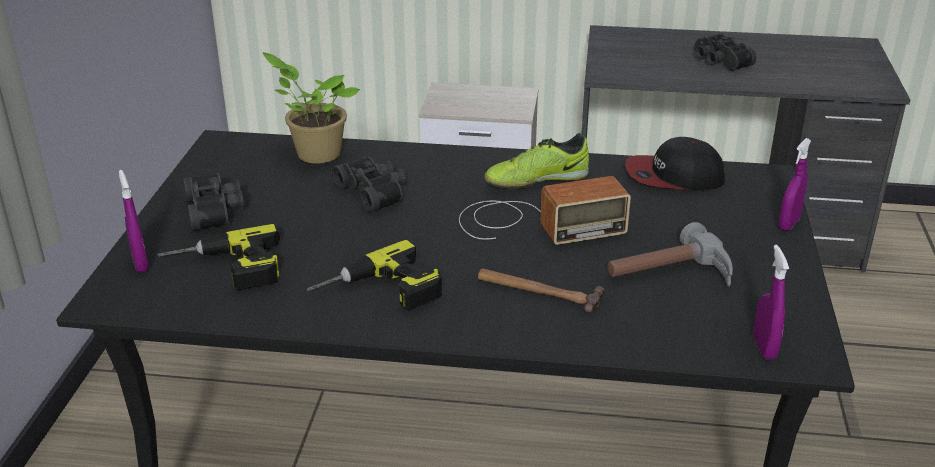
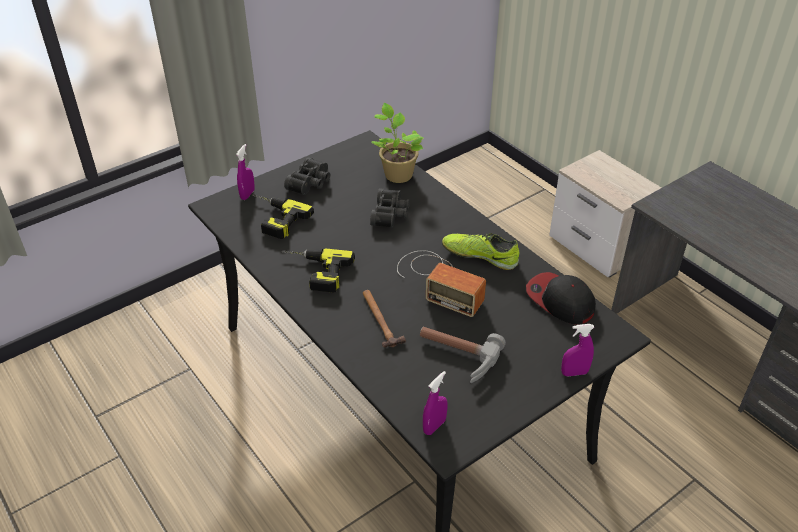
camera: 45 degrees right, 10 degrees up
black binoculars [695,33,757,71] -> none

